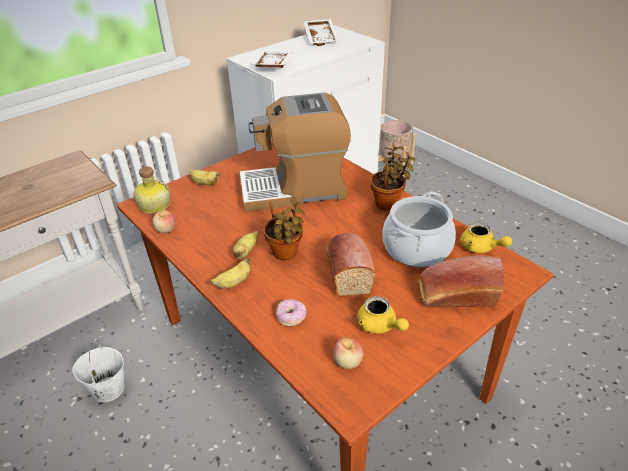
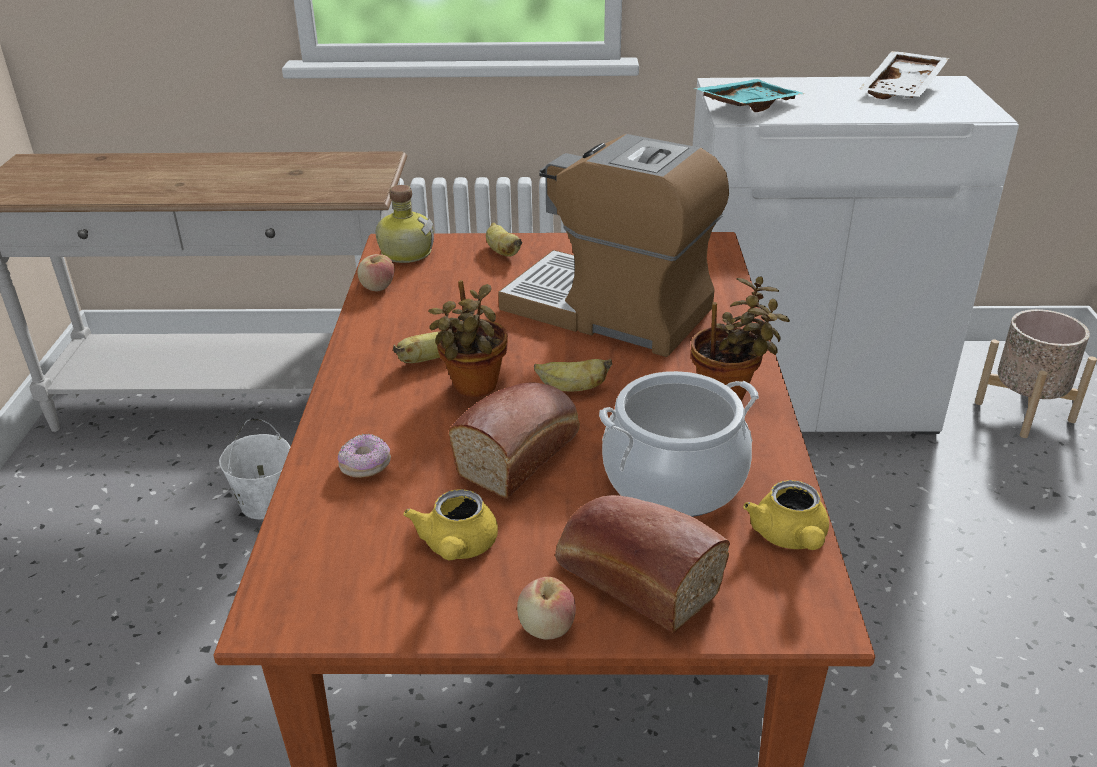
camera: 40 degrees right, 5 degrees down
banana [211,258,251,289] -> banana moved to [534,359,612,391]
white tray [251,51,292,68] -> turquoise tray [694,79,805,112]
apple [333,338,363,369] -> apple moved to [517,577,576,640]

